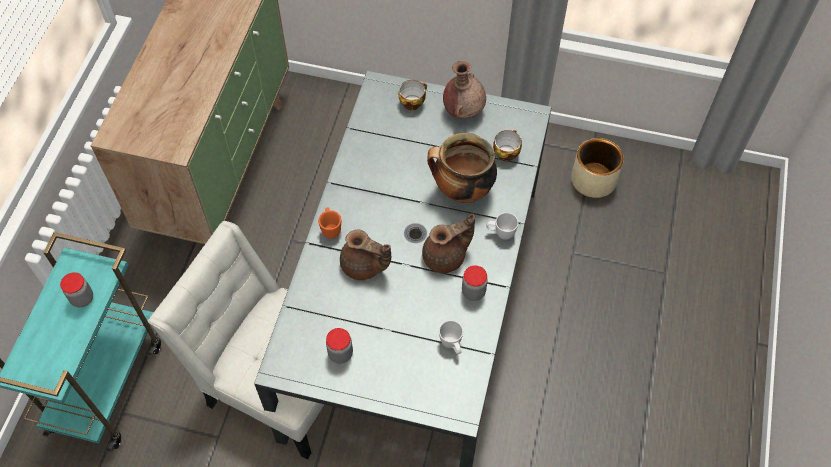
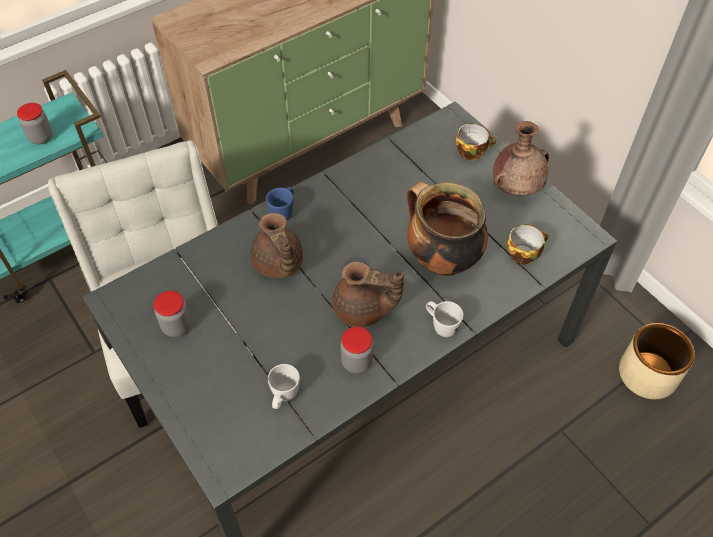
camera: 40 degrees right, 5 degrees down
orange mug [318,207,341,238] -> blue mug [266,187,294,220]

